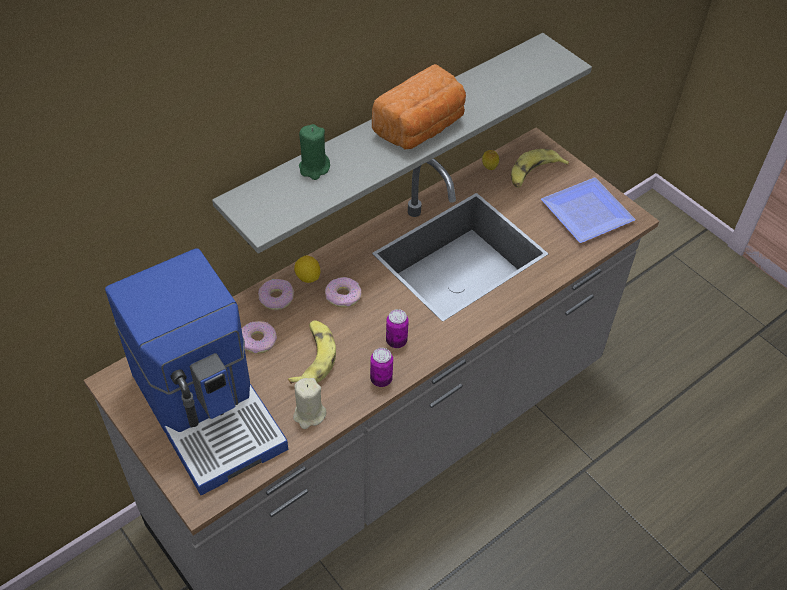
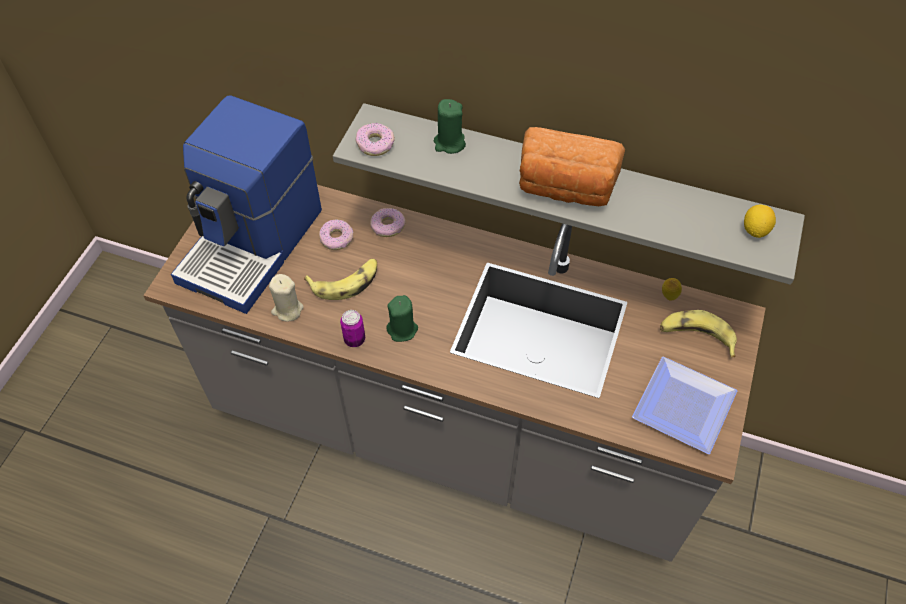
camera: 60 degrees right, 5 degrees up
lemon [294,256,320,283] -> lemon moved to [744,204,776,238]
donut [325,277,361,307] -> donut moved to [356,123,395,156]
can [386,309,409,348] -> green candle [387,295,418,342]

